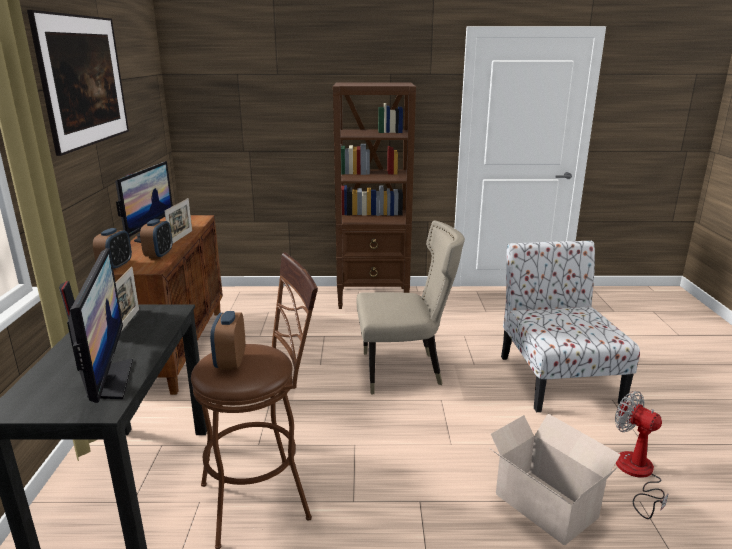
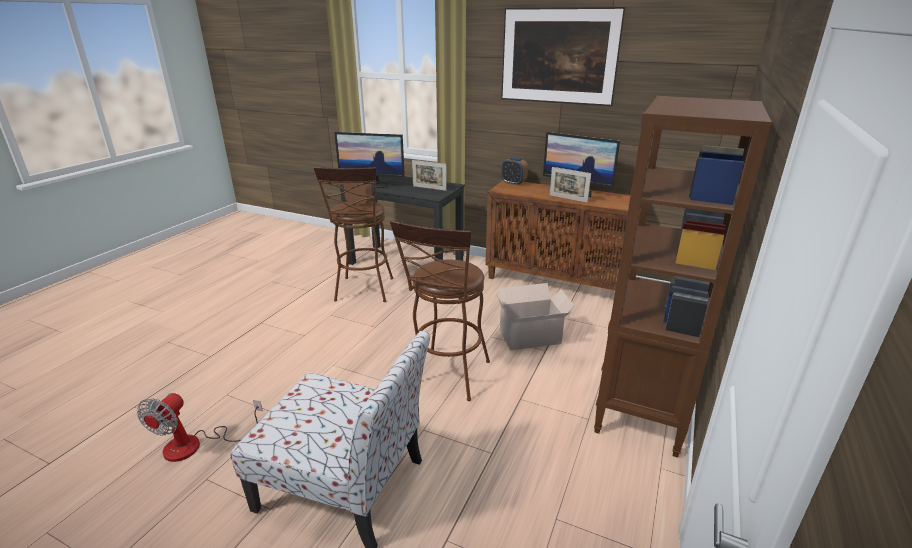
camera: 115 degrees right, 5 degrees up
alarm clock [140,219,172,259] -> none
beige chair [356,220,465,394] -> brown stool [390,220,490,401]
cardboard box [491,414,621,545] -> cardboard box moved to [496,283,575,350]
fan [615,391,669,519] -> fan turned 120 degrees clockwise [137,393,263,462]

